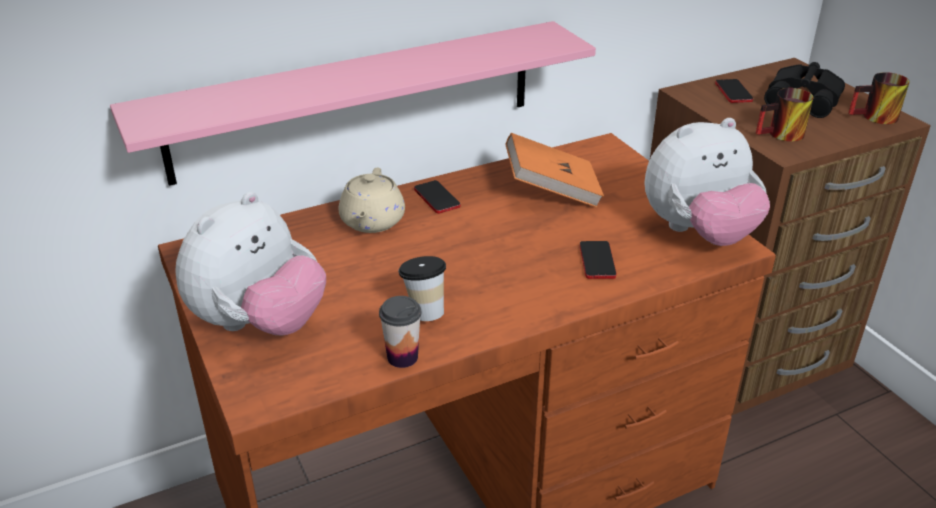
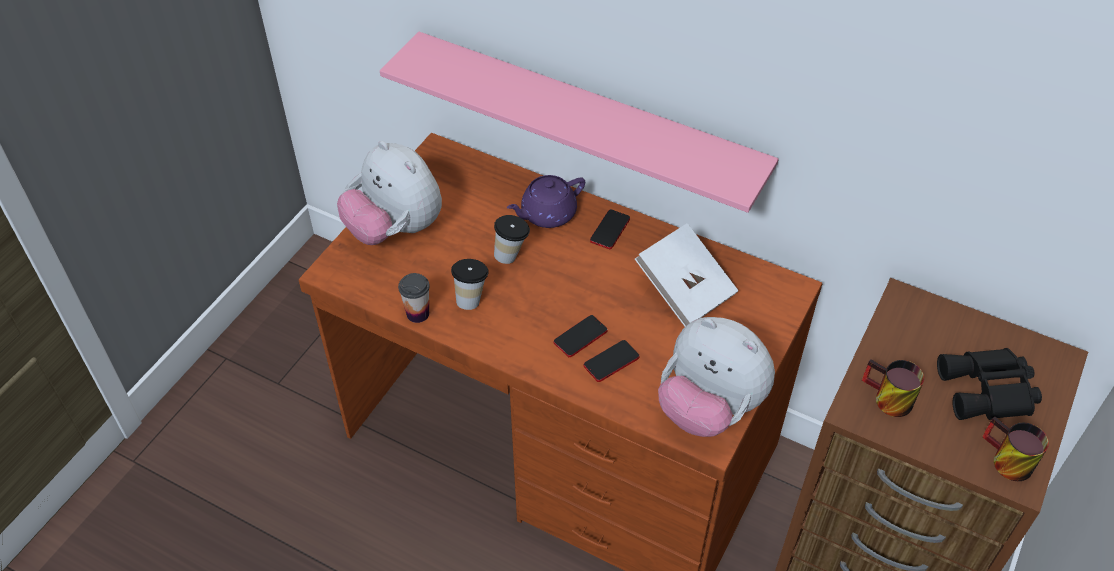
camera: 55 degrees right, 15 degrees up
plush toy [175,192,326,335] -> plush toy turned 45 degrees clockwise [337,141,442,245]
beige teapot [338,168,405,233] -> purple teapot [507,175,585,228]
orange book [505,133,604,208] -> white book [635,223,739,327]
phone [715,79,753,103] -> phone moved to [554,315,608,357]
none -> cup [494,215,530,264]

